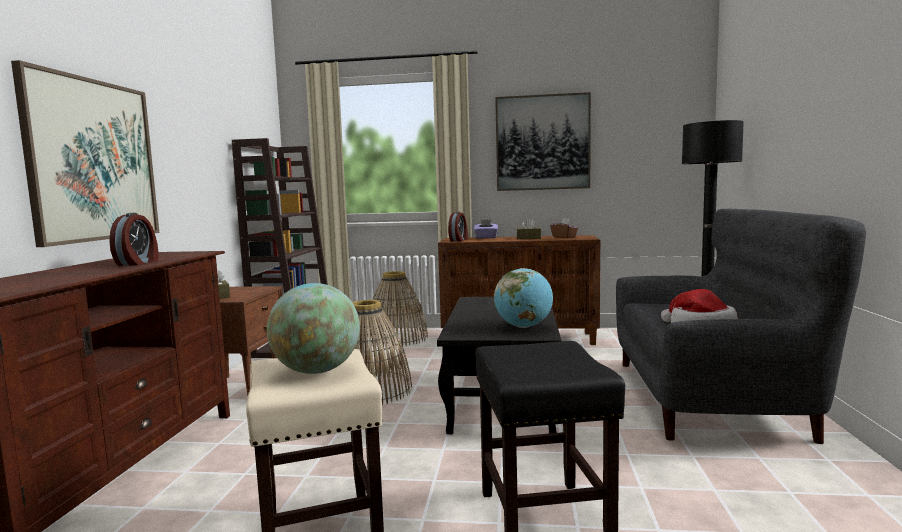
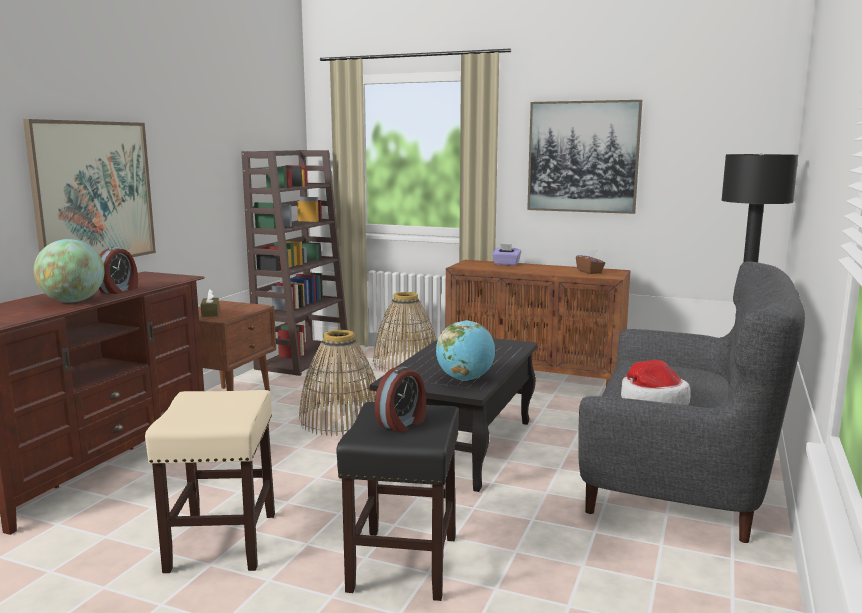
camera: 15 degrees right, 5 degrees up
globe [267,283,360,374] -> globe moved to [34,239,104,303]
alarm clock [448,211,468,242] -> alarm clock moved to [375,366,426,433]
brown tissue box [517,218,541,239] -> none

